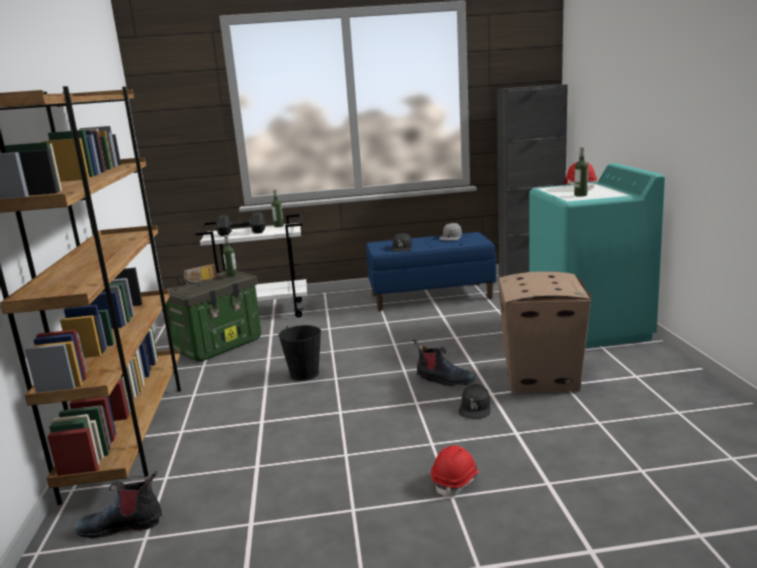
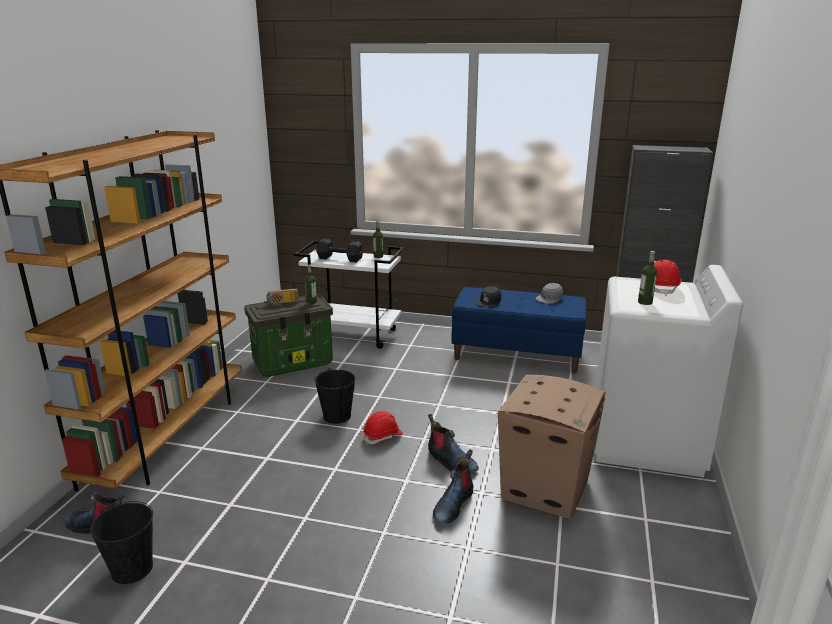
camera: 20 degrees right, 5 degrees up
red hard hat [431,445,480,498] -> red hard hat moved to [363,411,403,444]
black cap [459,384,490,419] -> boot [433,450,474,524]
turquoise washing machine [529,163,665,348] -> white washing machine [594,265,743,477]
none -> black bucket [90,501,153,584]

